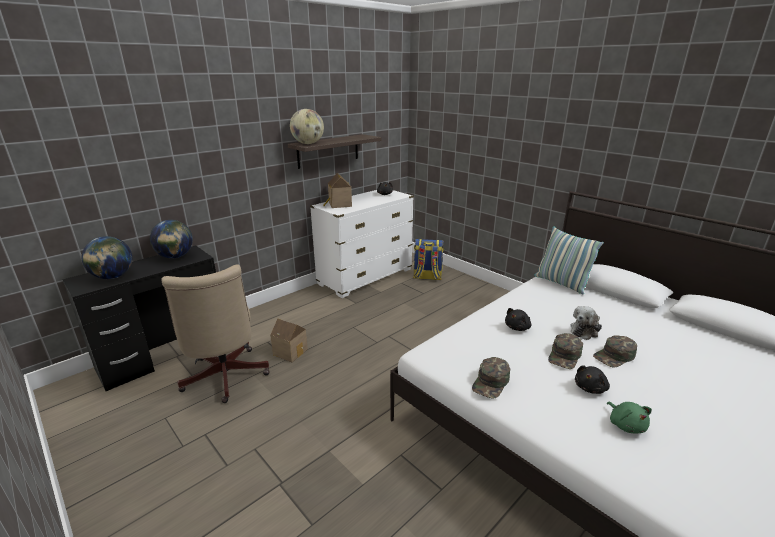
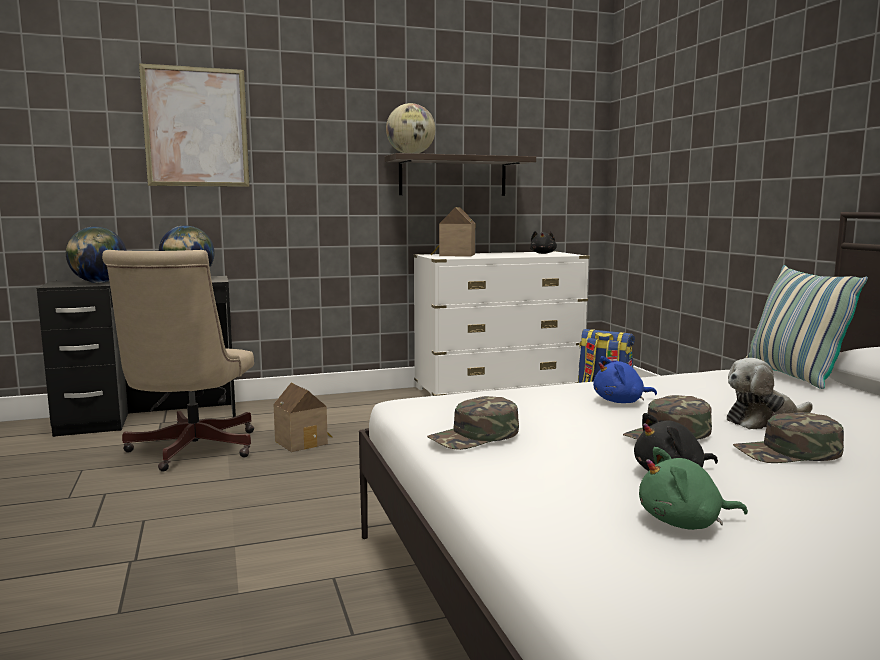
camera: 25 degrees right, 15 degrees down
black plush toy [505,308,531,331] -> blue plush toy [593,356,657,403]
green plush toy [607,402,652,433] -> green plush toy turned 75 degrees clockwise [639,447,748,530]
none -> picture [139,63,250,187]

